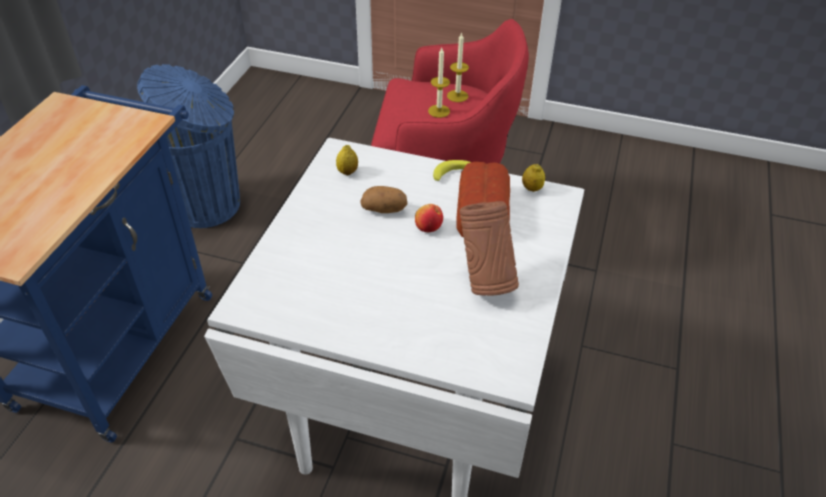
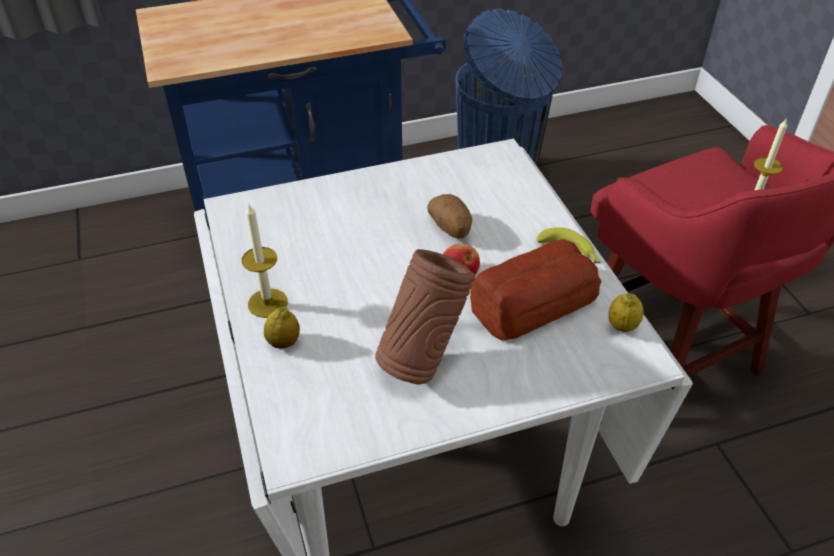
camera: 55 degrees right, 0 degrees up
lemon [336,145,358,175] -> lemon moved to [264,307,300,348]
candle [428,48,450,118] -> candle moved to [242,204,288,318]

